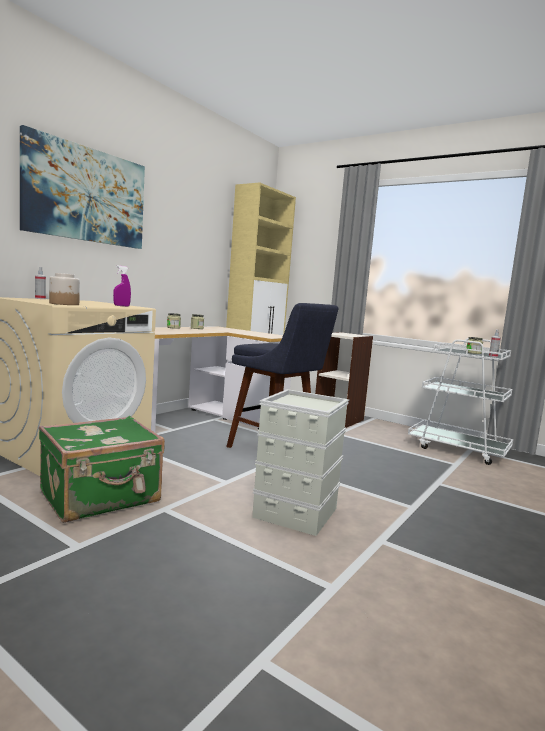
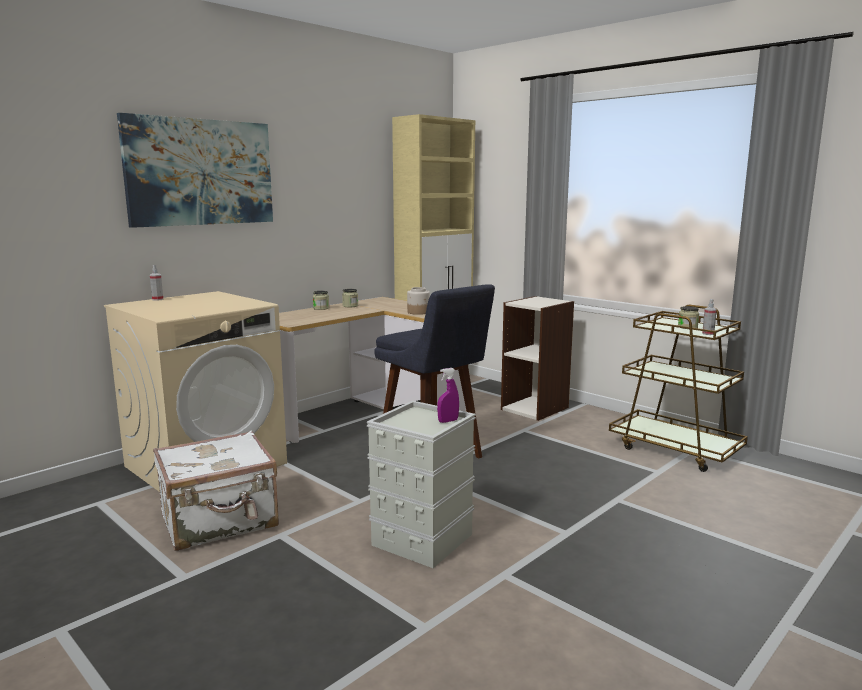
camera: 10 degrees right, 5 degrees up
green suitcase [39,416,165,523] -> white suitcase [153,431,279,551]
jar [49,273,80,305] -> jar moved to [407,287,430,315]
purple spray bottle [113,265,131,306] -> purple spray bottle moved to [437,368,459,423]
white cart [408,338,514,465] -> brown cart [609,305,748,472]

